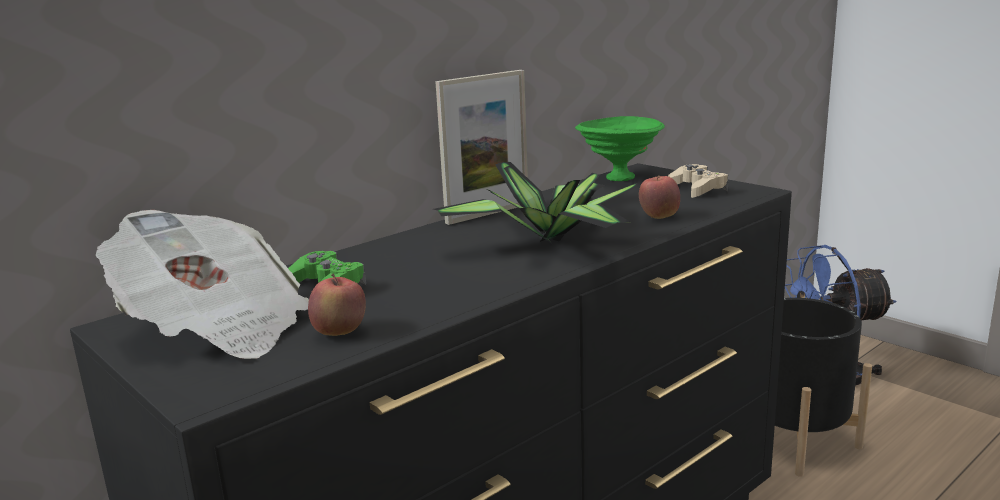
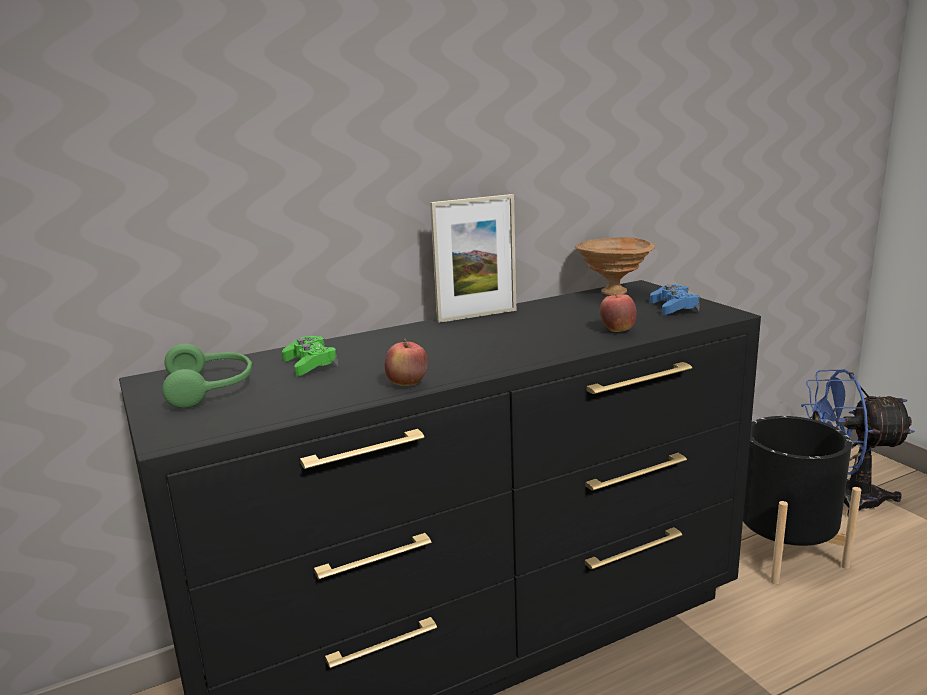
camera: 15 degrees right, 0 degrees up
newspaper [96,210,309,359] -> green headphones [162,343,253,409]
apple [308,273,366,336] -> apple moved to [385,339,428,386]
potted plant [434,162,637,244] -> none
green bowl [575,116,665,181] -> brown bowl [575,237,655,295]
beige game controller [668,164,728,198] -> blue game controller [650,285,700,315]

